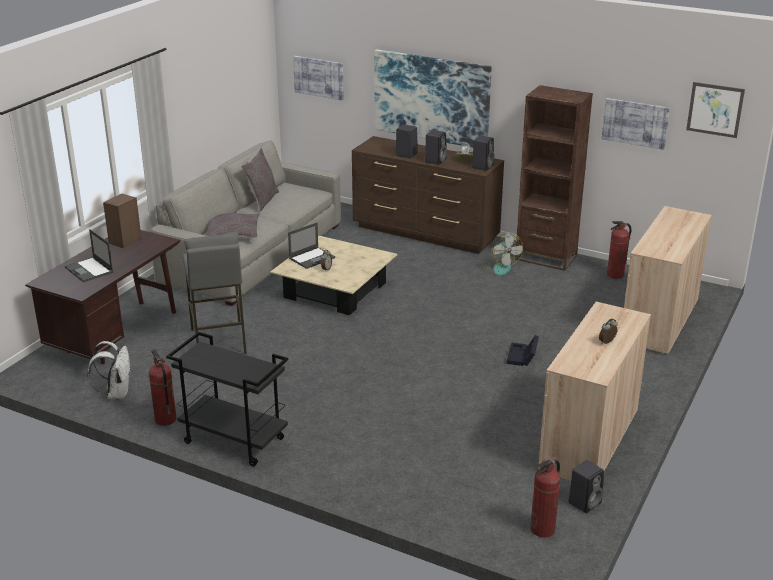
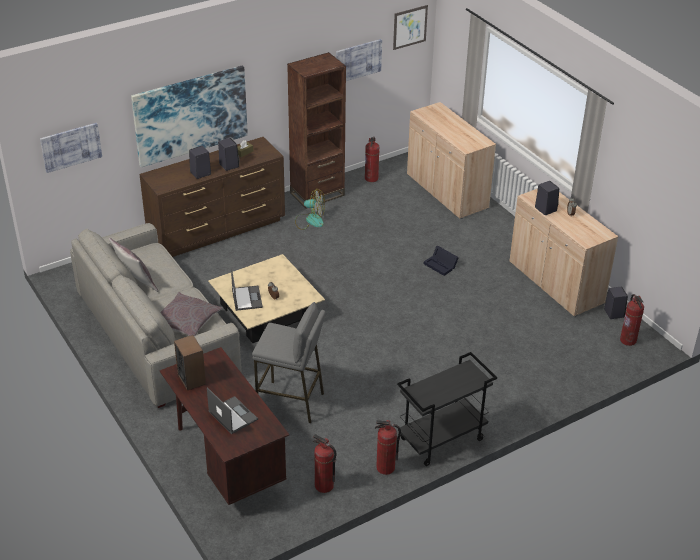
camera: 60 degrees left, 10 degrees up
laptop [65,229,114,282] -> laptop turned 120 degrees counterclockwise [207,387,258,434]
white backpack [87,341,131,400] -> fire extinguisher [313,434,336,493]
black speaker [472,135,494,171] -> black speaker moved to [535,181,559,215]

